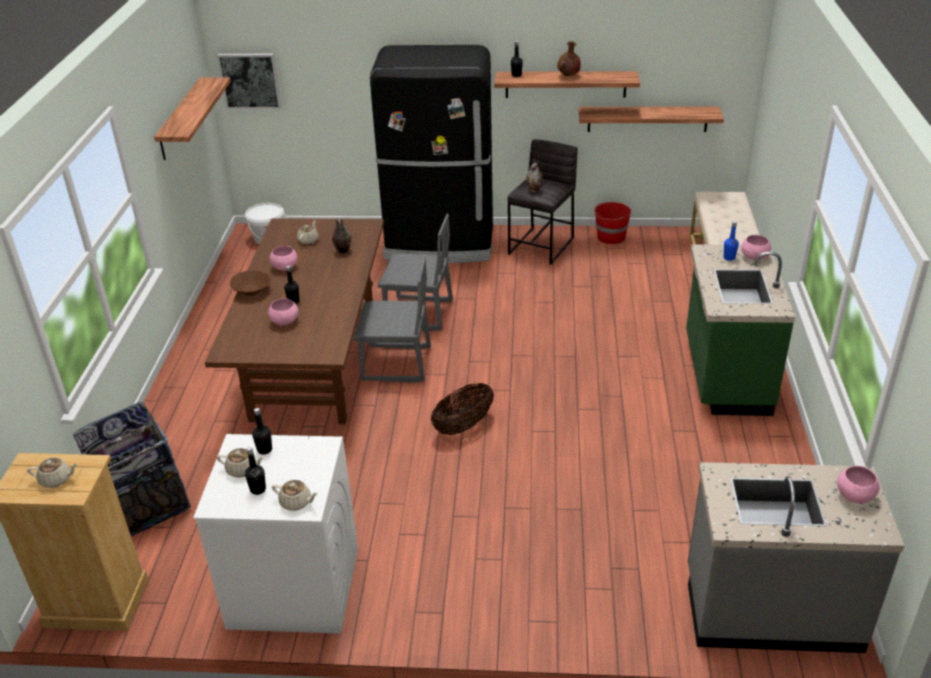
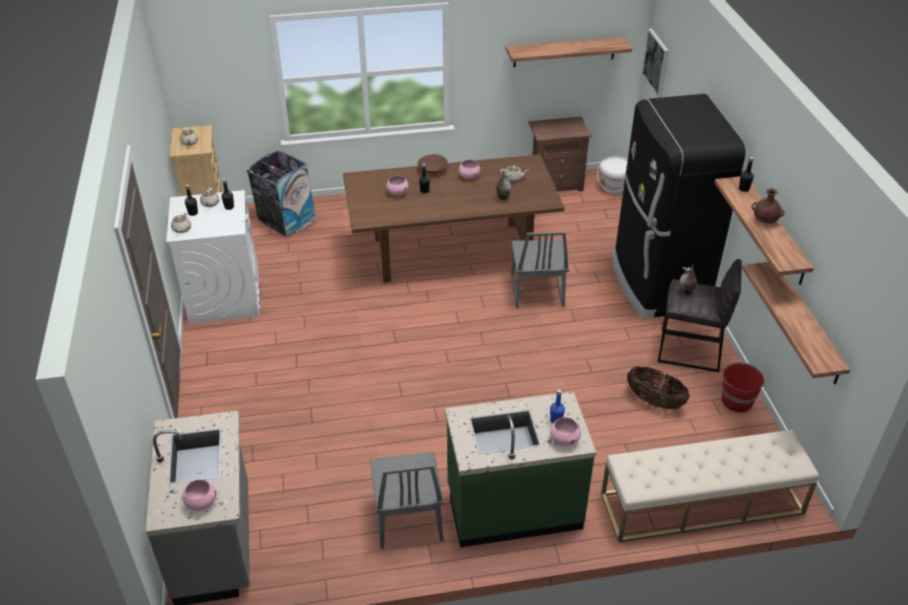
camera: 75 degrees right, 5 degrees up
grey chair [353,257,431,382] -> grey chair moved to [370,452,444,549]
basket [431,383,494,435] -> basket moved to [627,366,689,409]
none -> brown nightstand [528,117,592,192]

